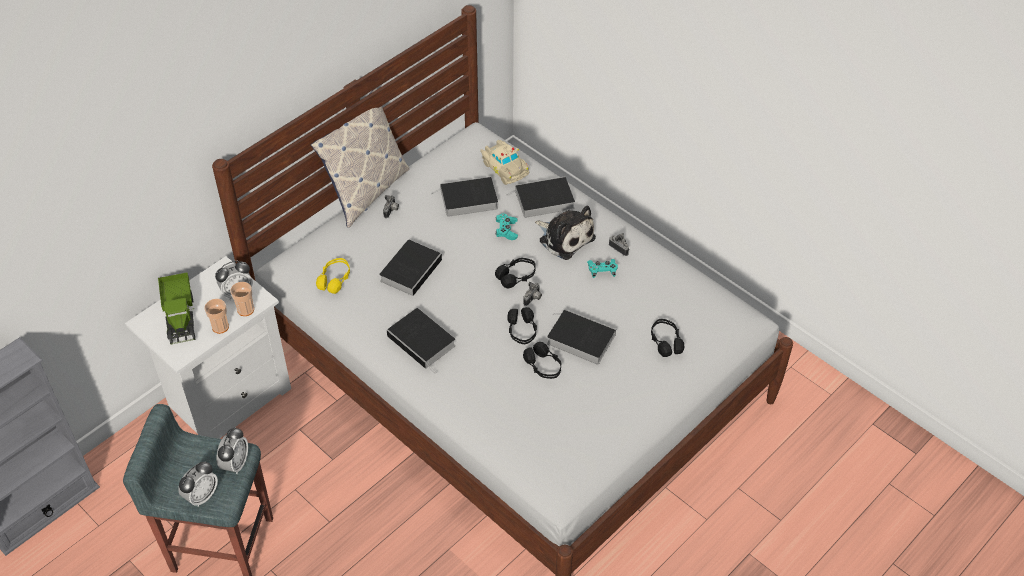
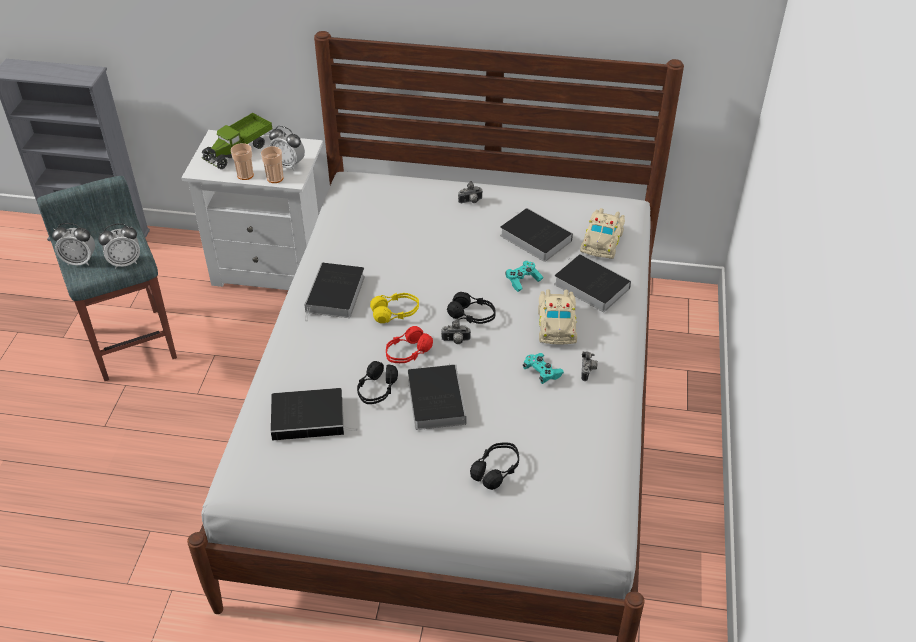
camera: 55 degrees right, 5 degrees down
pillow [311,88,410,228] -> none
yellow headphones [316,258,350,294] -> yellow headphones moved to [370,293,419,323]
book [379,240,445,296] -> book moved to [271,388,358,441]
black headphones [507,307,537,344] -> red headphones [386,326,433,363]
plush toy [535,205,596,260] -> beige toy car [538,289,577,345]

